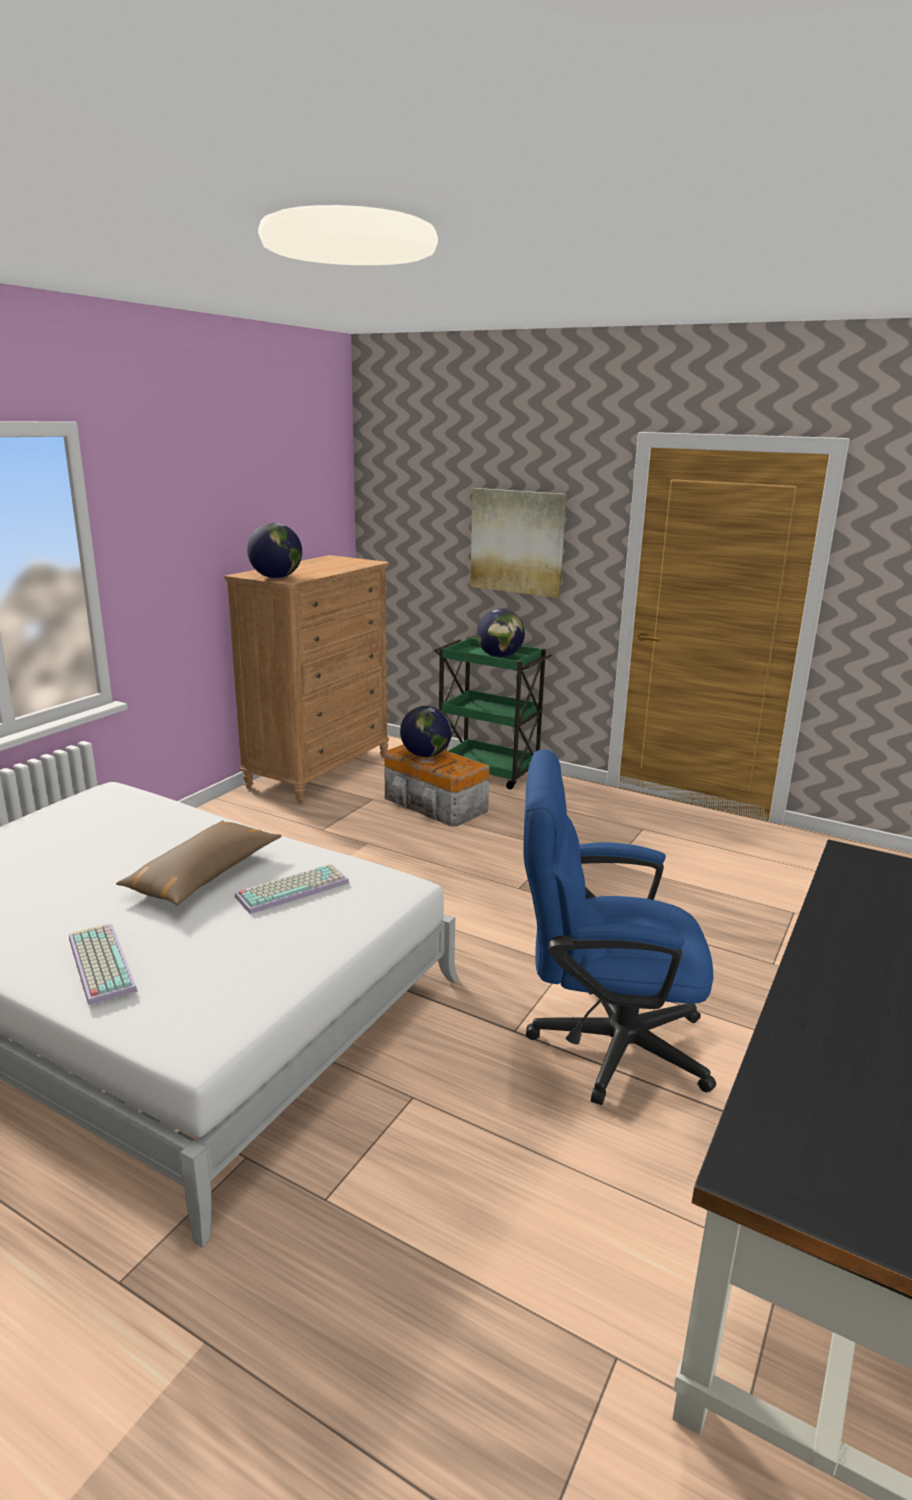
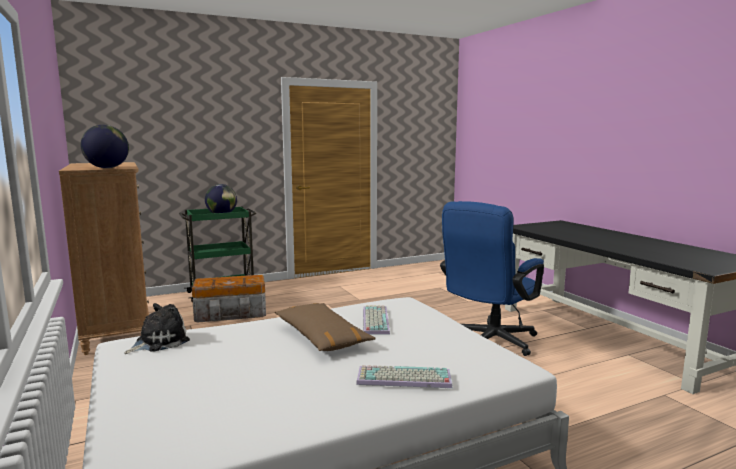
camera: 55 degrees left, 10 degrees down
globe [400,706,451,757] -> none
picture [470,488,566,598] -> none
none -> plush toy [124,303,190,354]

